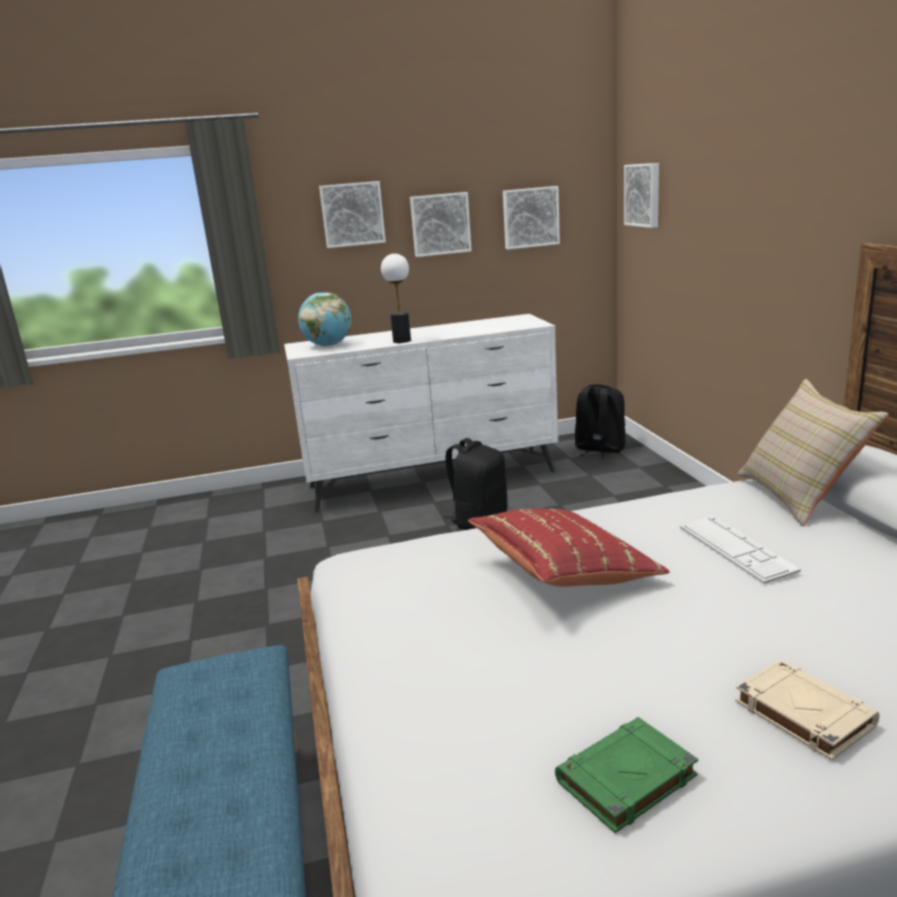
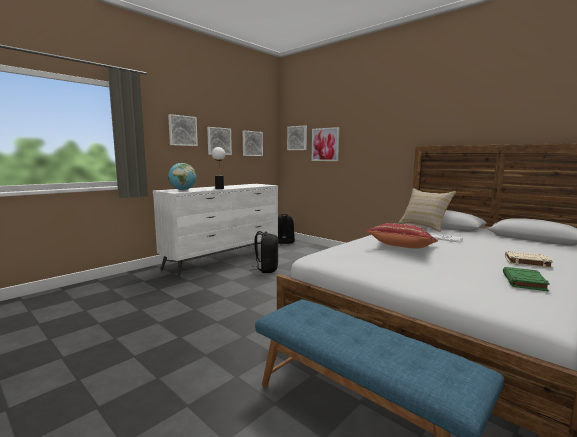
camera: 35 degrees left, 10 degrees down
none -> picture [312,127,339,161]

